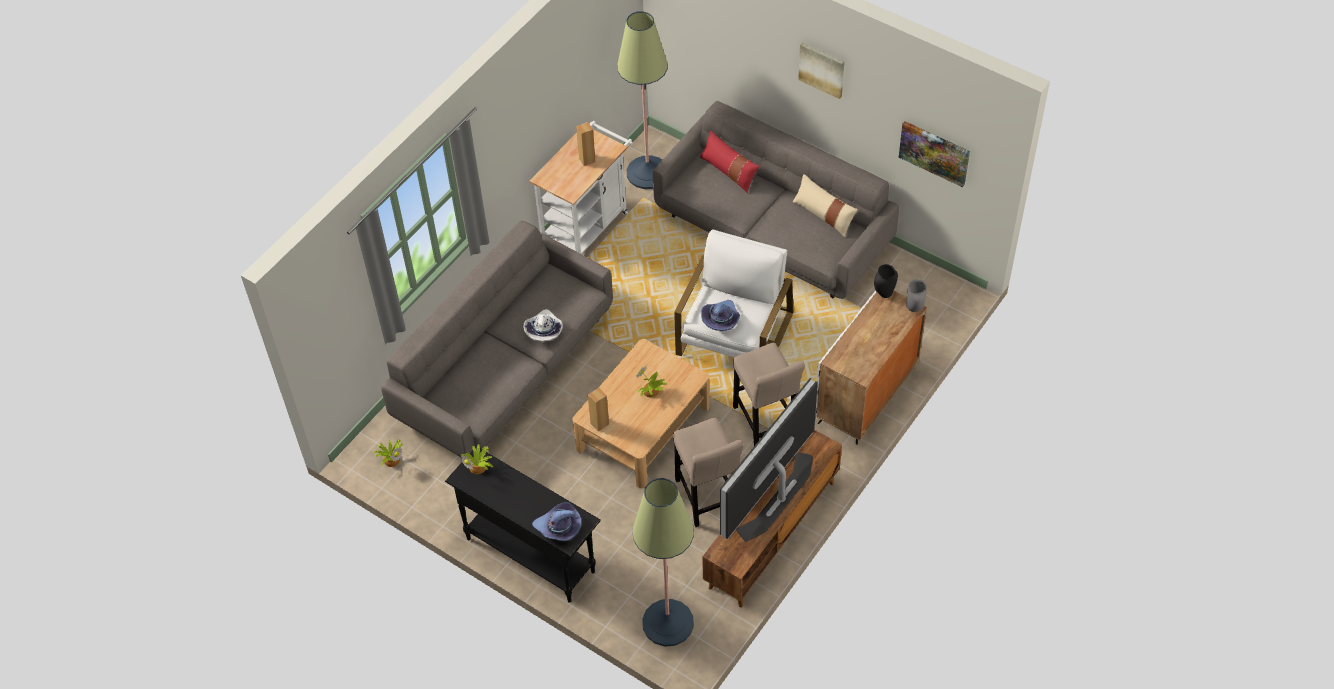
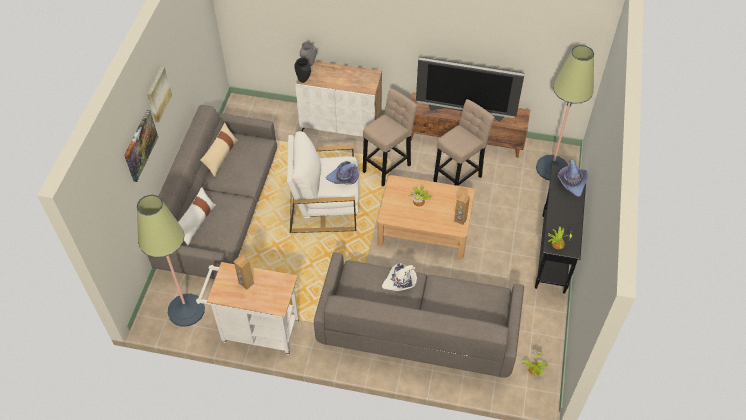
camera: 115 degrees left, 0 degrees up
red pillow [700,130,759,193] -> white pillow [178,187,216,246]
picture [899,121,970,187] -> picture moved to [124,110,158,182]

